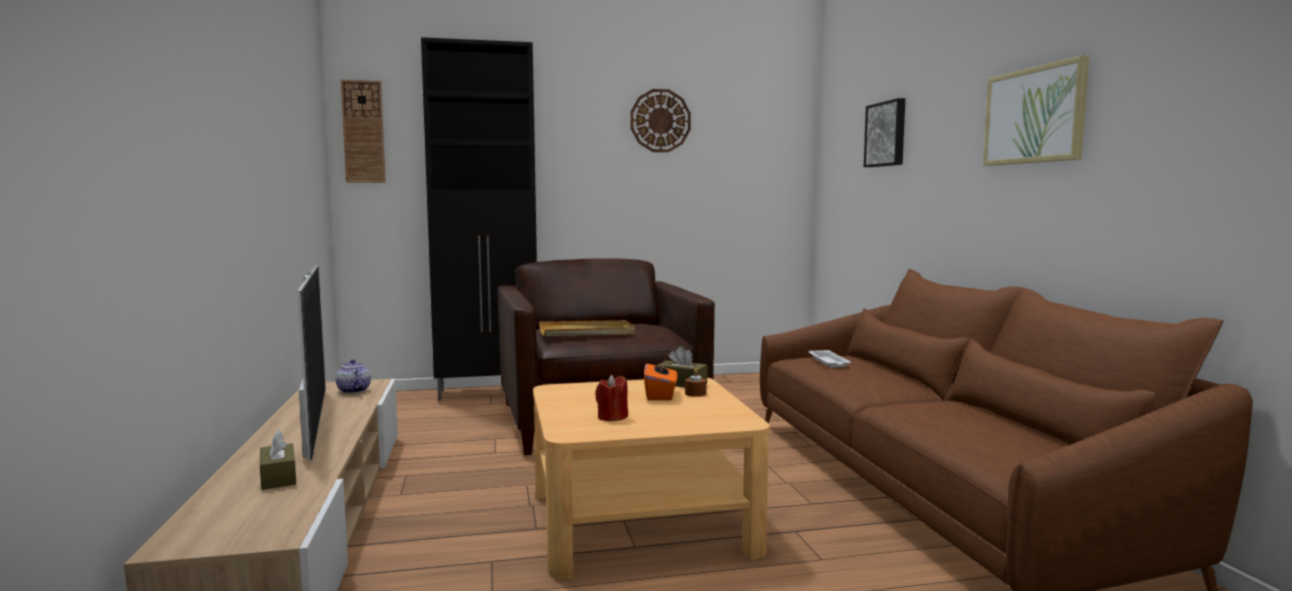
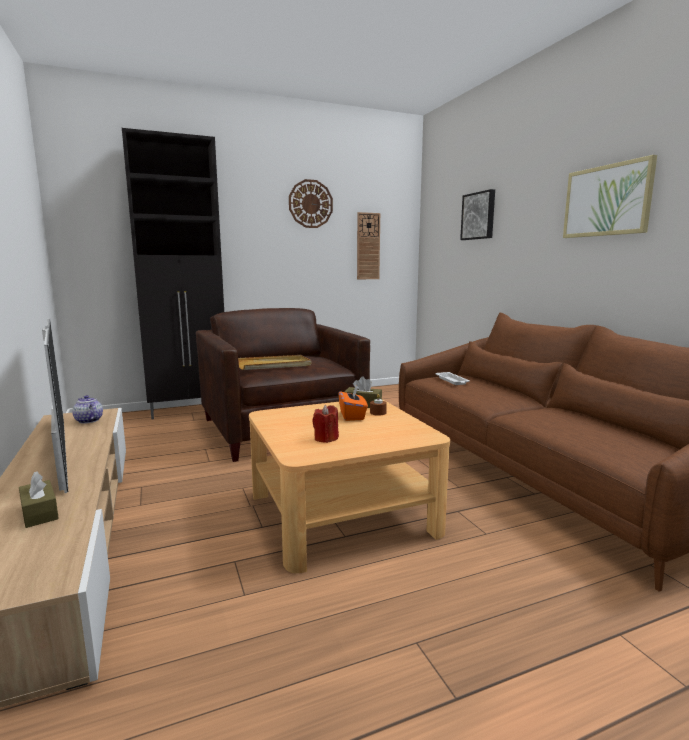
camera: 10 degrees left, 5 degrees up
wall clock [341,80,386,183] -> wall clock moved to [357,212,380,279]

